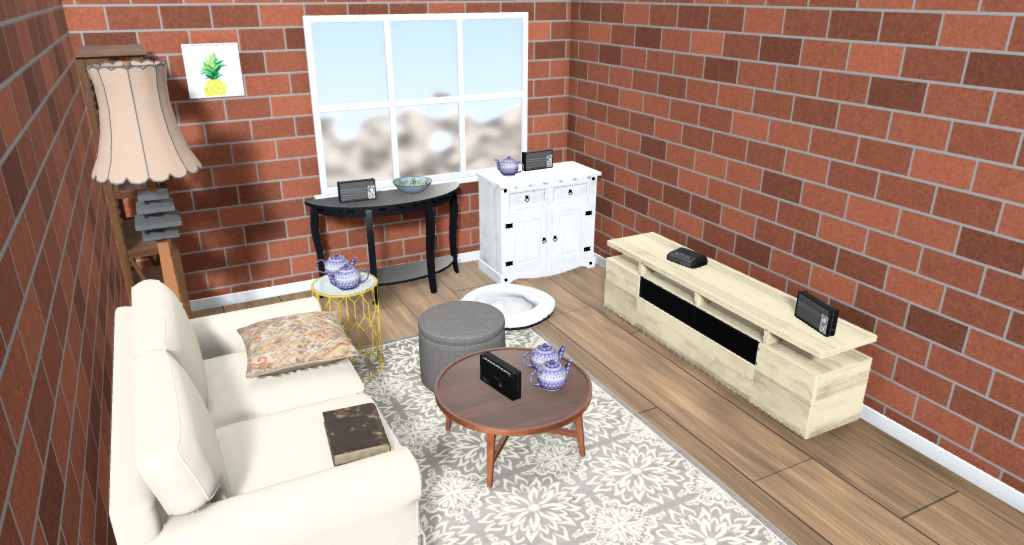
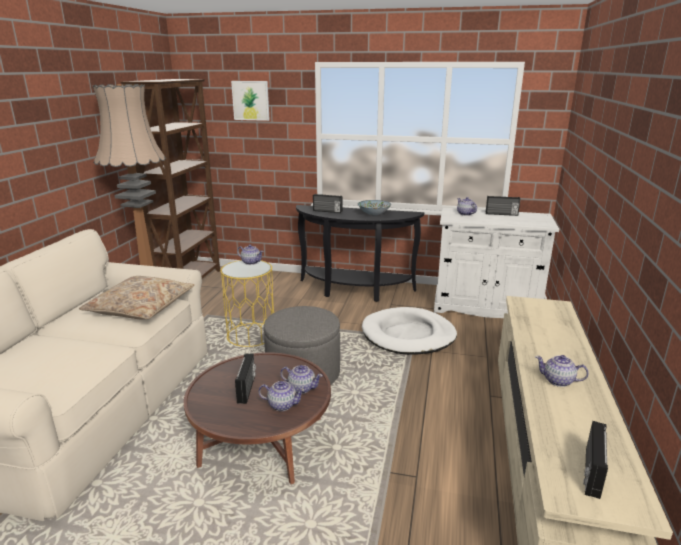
camera: 40 degrees right, 0 degrees up
brown book [322,403,391,467] -> none
teapot [324,264,369,291] -> teapot moved to [535,355,589,387]
radio [667,247,707,268] -> none

